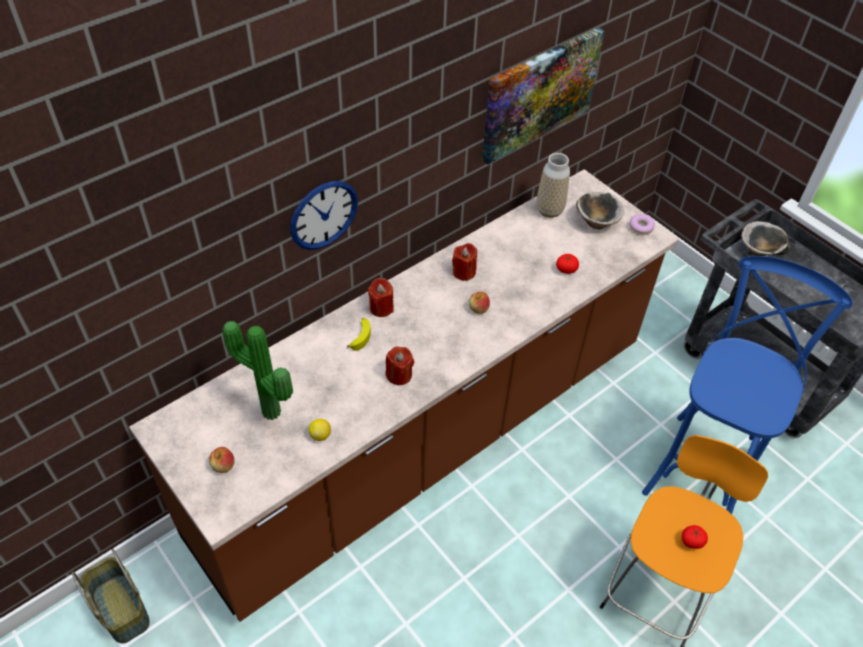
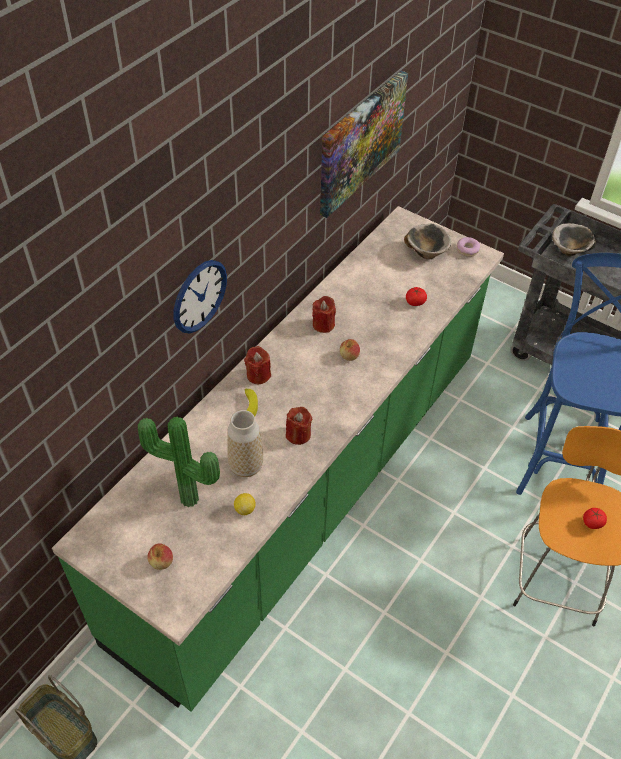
camera: 15 degrees left, 0 degrees up
brown counter [129,169,679,622] -> green counter [52,206,504,712]
vase [536,153,570,218] -> vase moved to [227,410,263,477]

